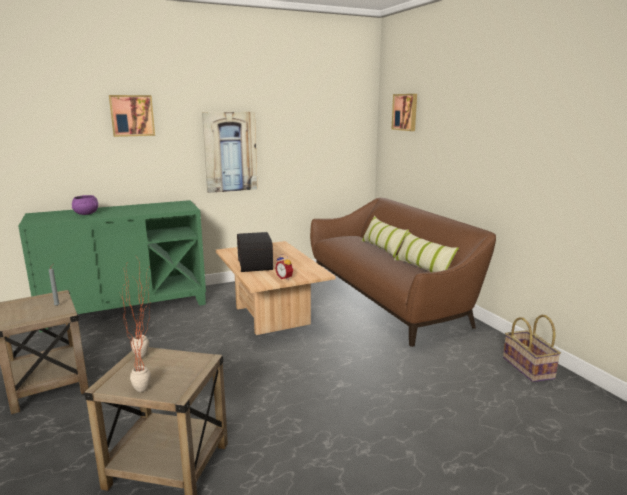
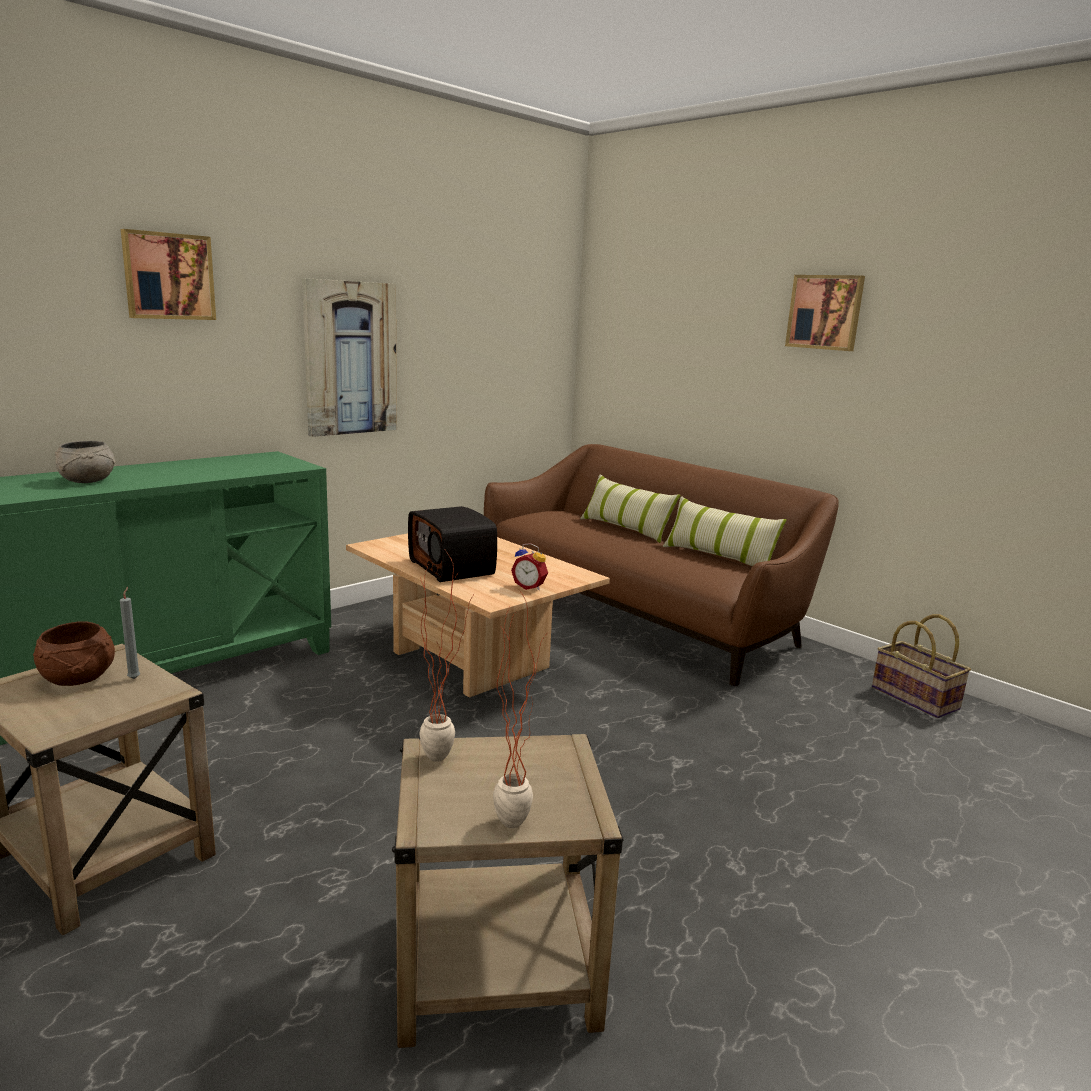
camera: 20 degrees left, 0 degrees up
purple bowl [72,195,98,215] -> grey bowl [55,441,115,483]
picture [392,94,417,131] -> picture moved to [785,275,865,351]
none -> brown bowl [33,621,115,686]

